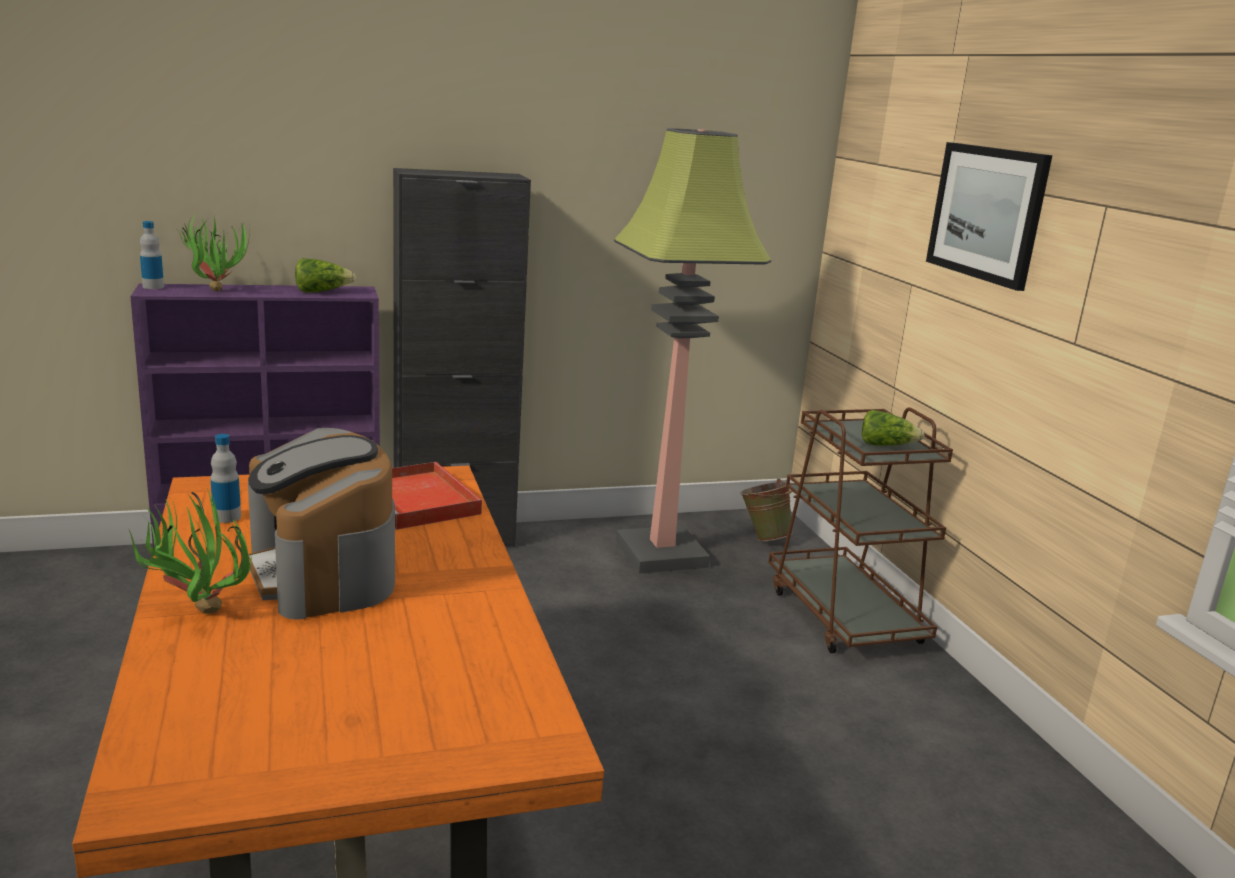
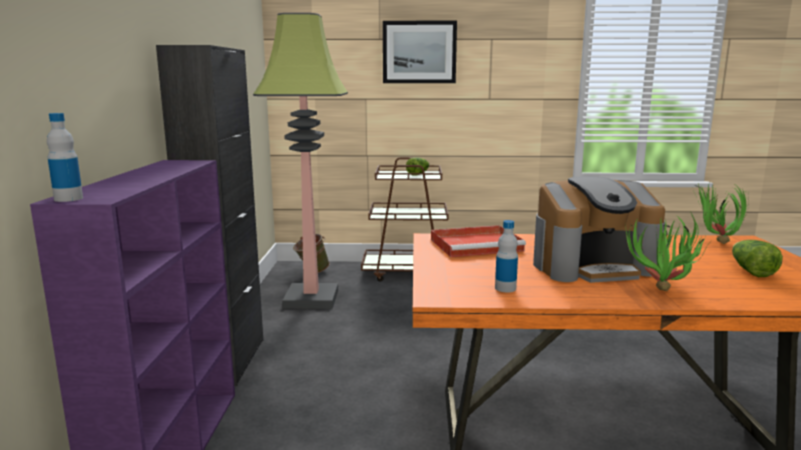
camera: 70 degrees left, 5 degrees down
potted plant [178,213,250,292] -> potted plant moved to [692,183,749,244]
lettuce [295,258,356,293] -> lettuce moved to [732,240,783,277]

